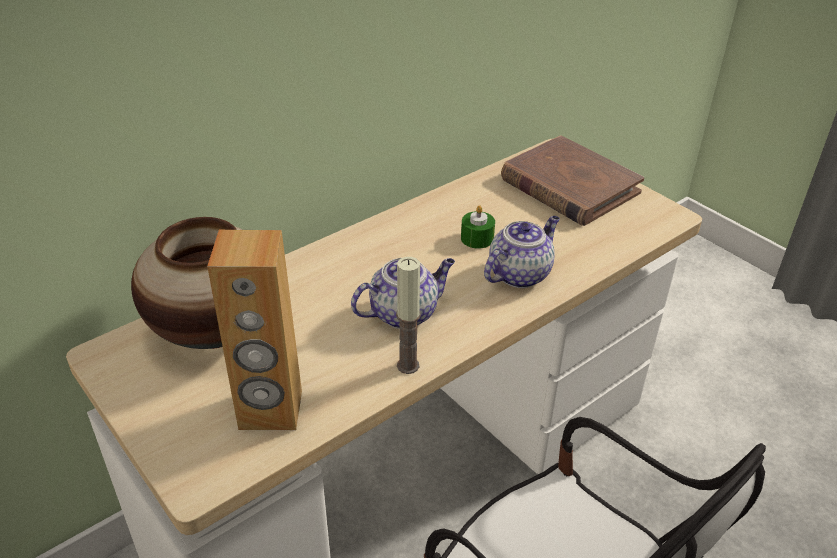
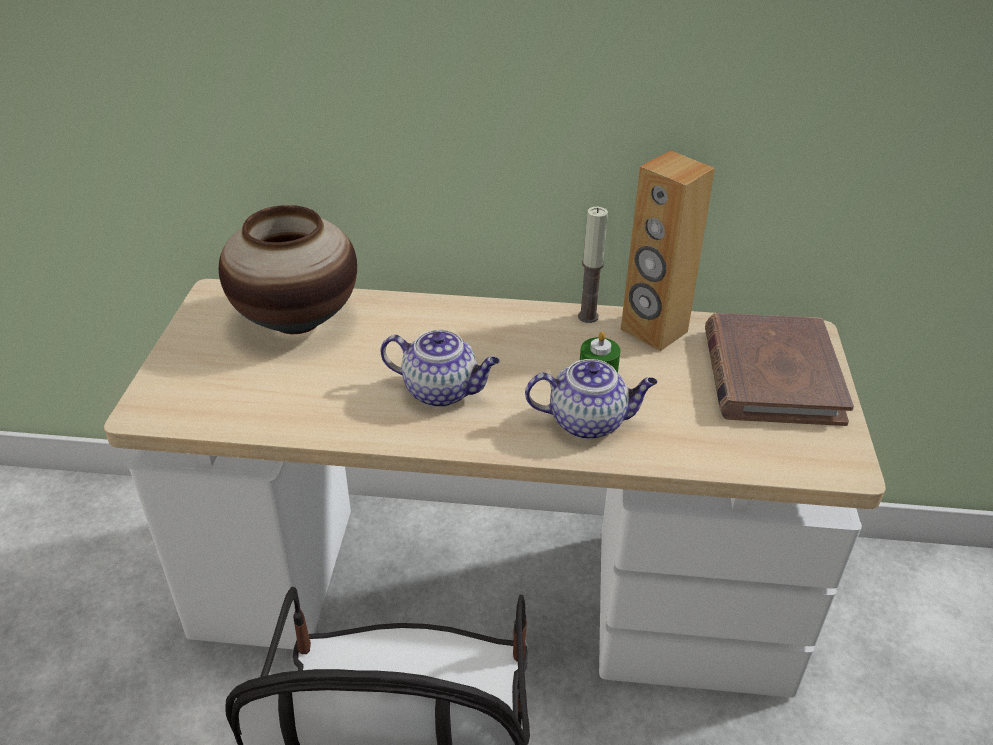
camera: 45 degrees right, 0 degrees up
brown speaker [207,230,302,430] -> brown speaker moved to [621,151,715,351]
candle [396,257,421,374] -> candle moved to [578,207,608,323]

